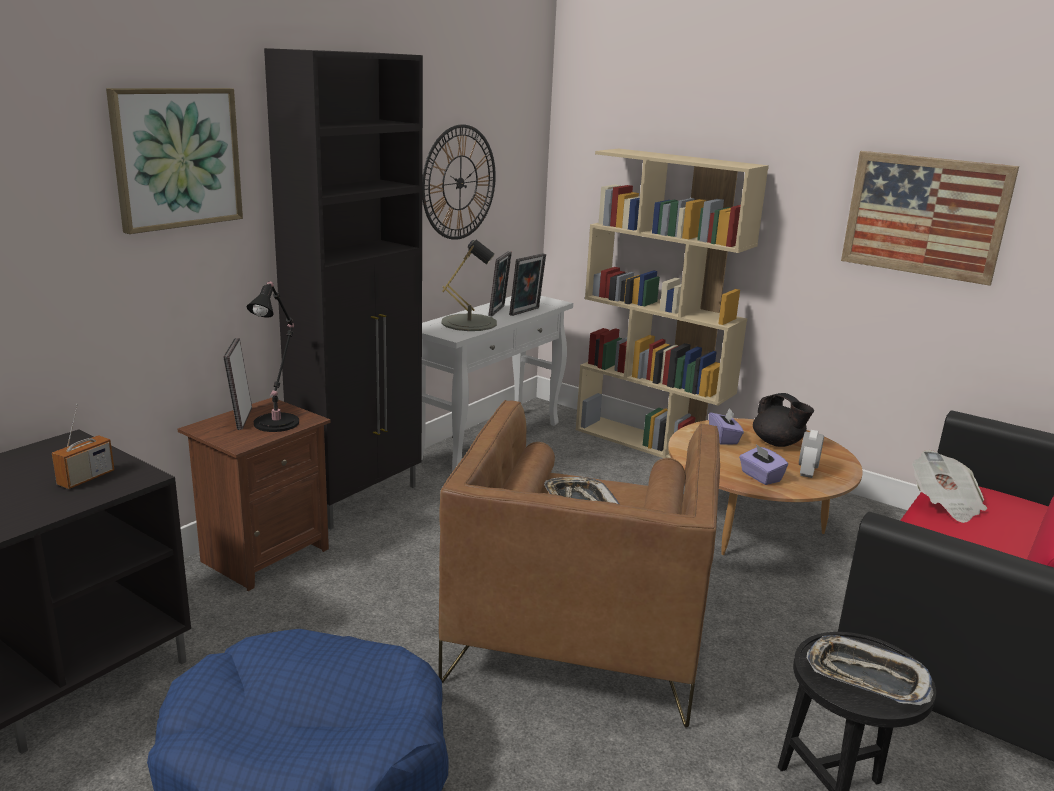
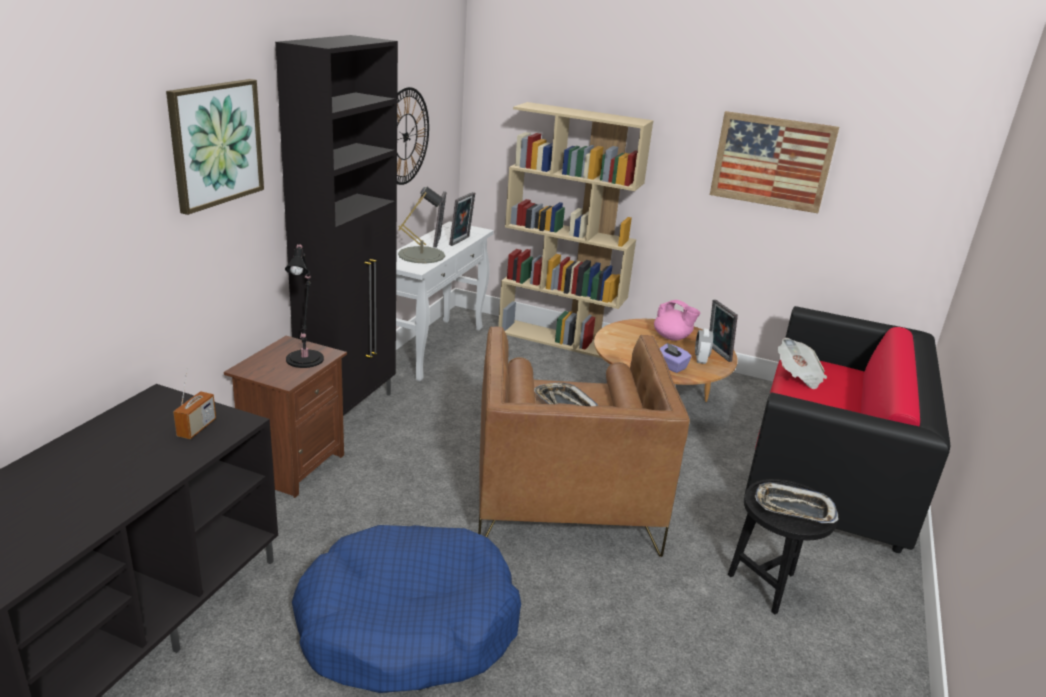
camera: 15 degrees left, 5 degrees up
picture frame [223,338,252,430] -> picture frame moved to [709,300,738,362]
purple tissue box [709,408,744,445] -> none
black teapot [753,393,814,447] -> pink teapot [654,300,700,341]

